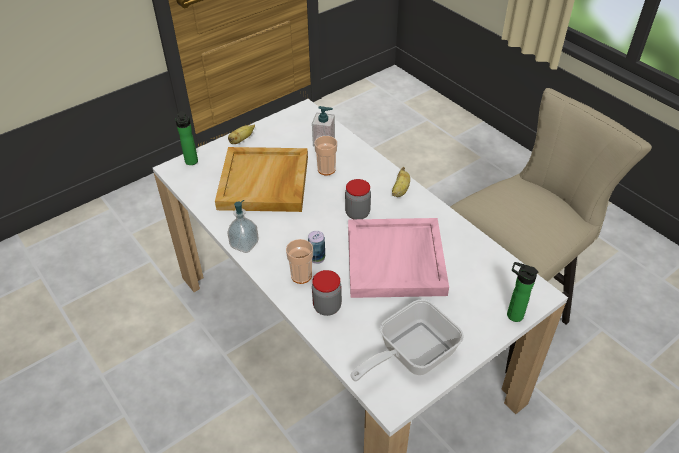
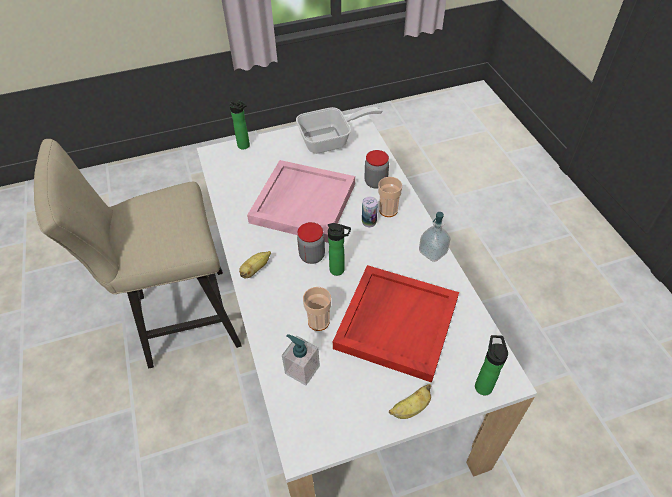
camera: 160 degrees left, 5 degrees up
beige tray [215,147,308,212] -> red tray [333,265,459,383]
none -> bottle [328,223,351,276]

